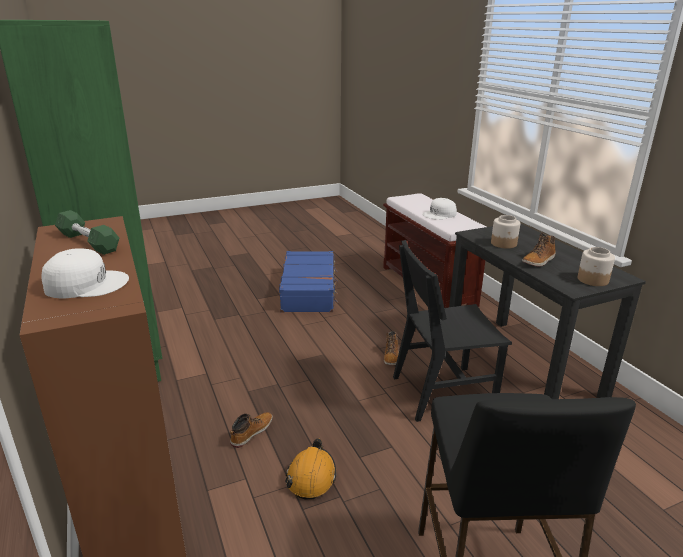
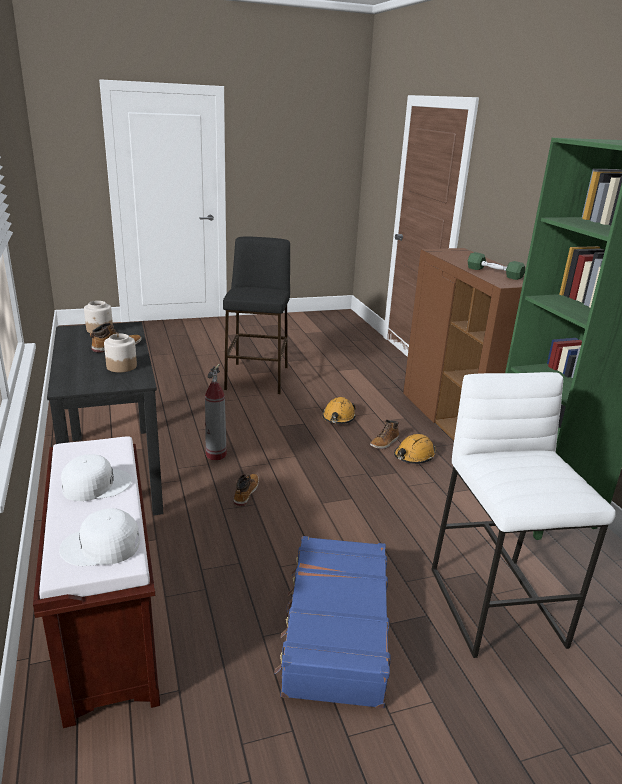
camera: 175 degrees left, 0 degrees up
white cap [41,248,129,299] -> white cap moved to [59,508,140,566]
black chair [393,240,512,422] -> fire extinguisher [205,364,227,460]
none -> orange hard hat [394,434,436,464]
none -> white stool [431,372,616,658]

